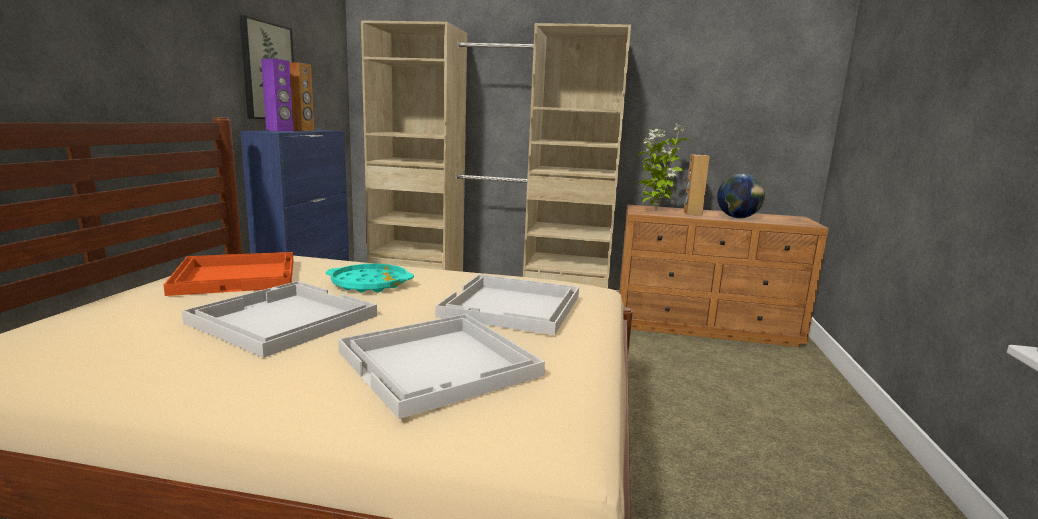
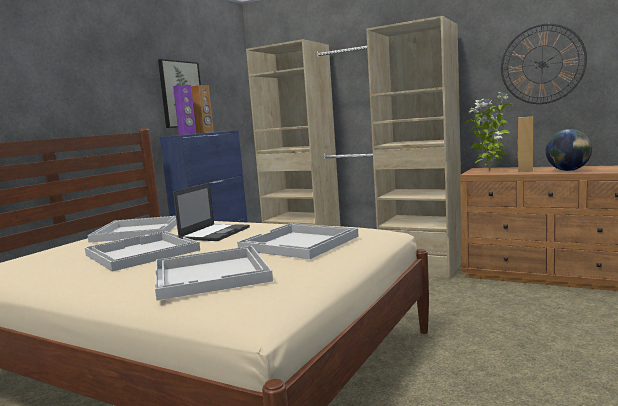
camera: 20 degrees right, 5 degrees down
orange tray [164,252,293,296] -> white tray [87,216,177,243]
turquoise tray [326,264,414,293] -> laptop [173,183,250,241]
none -> wall clock [501,23,587,104]

